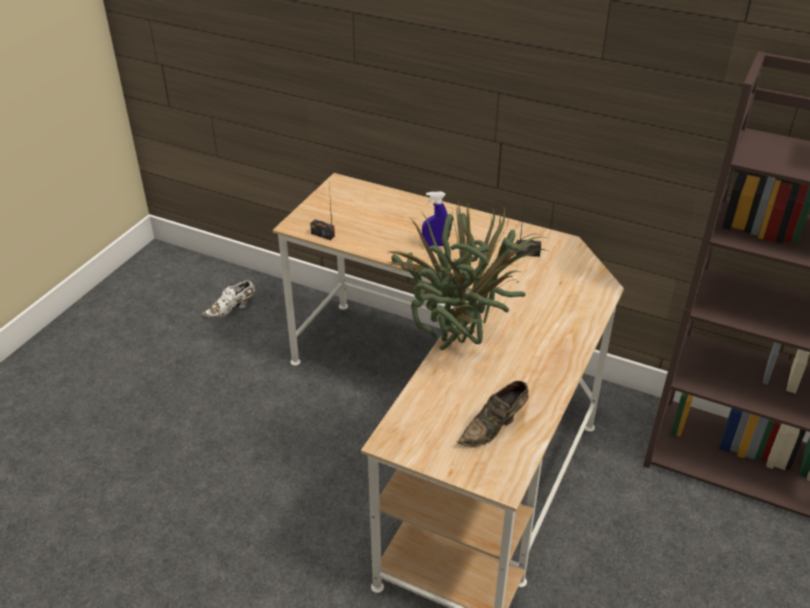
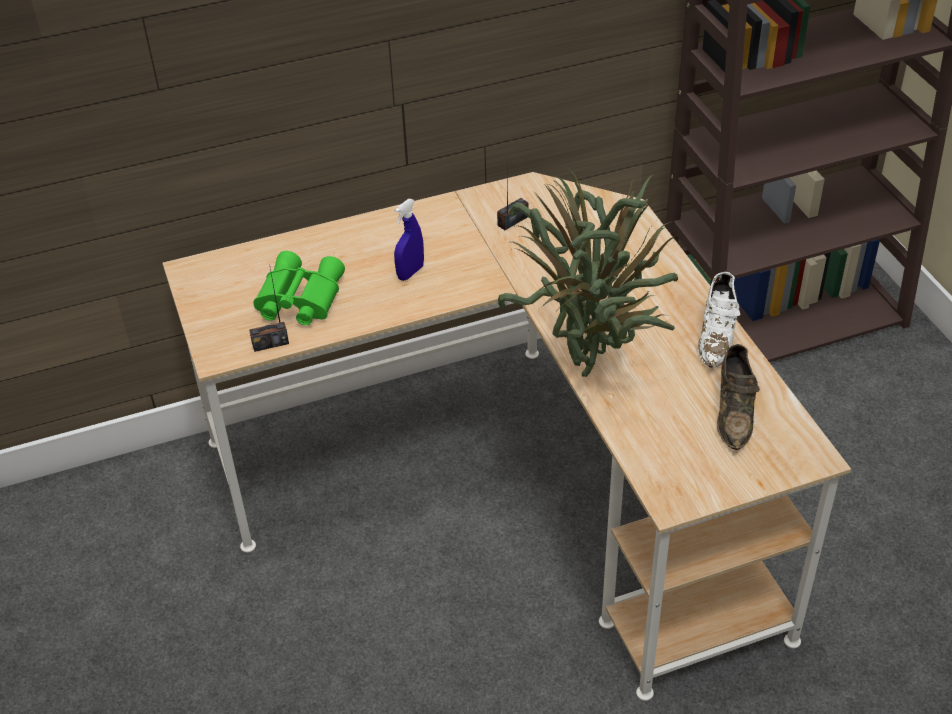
camera: 45 degrees left, 5 degrees up
white shoe [202,280,255,318] -> white shoe moved to [698,272,740,368]
none -> green binoculars [254,251,345,325]

